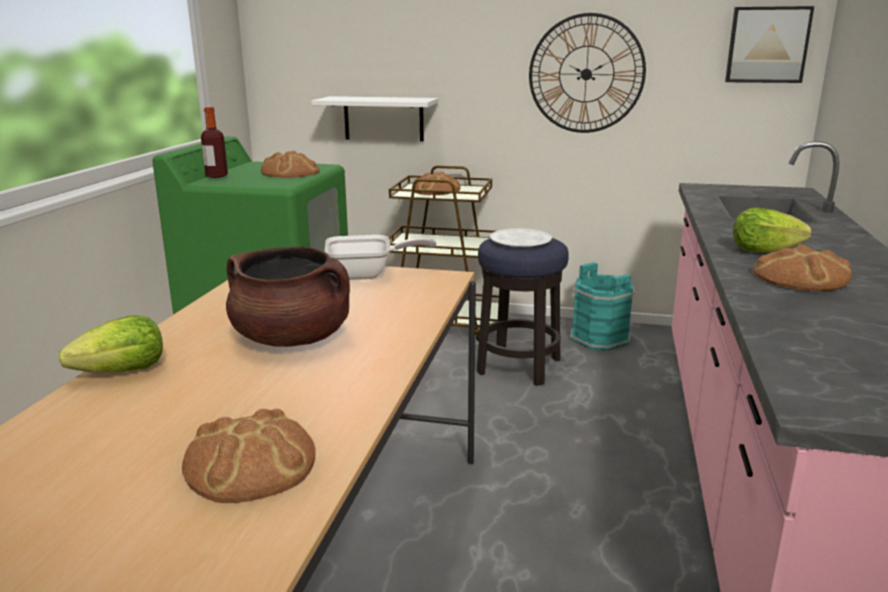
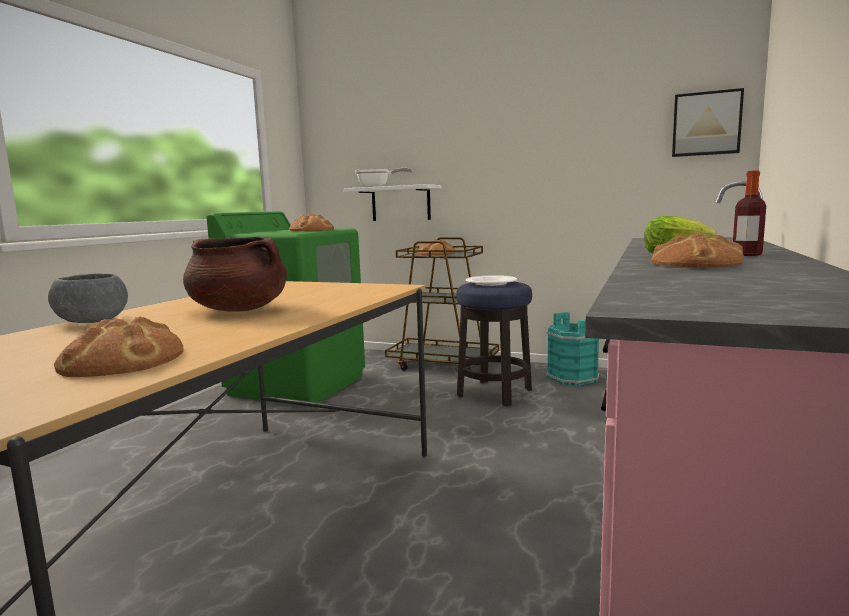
camera: 10 degrees right, 10 degrees down
lettuce [59,315,163,372] -> grey bowl [48,273,128,323]
bottle [201,107,228,178] -> bottle moved to [733,170,766,256]
frying pan [325,235,436,280] -> frying pan moved to [355,168,412,187]
wall clock [529,13,646,133] -> none

